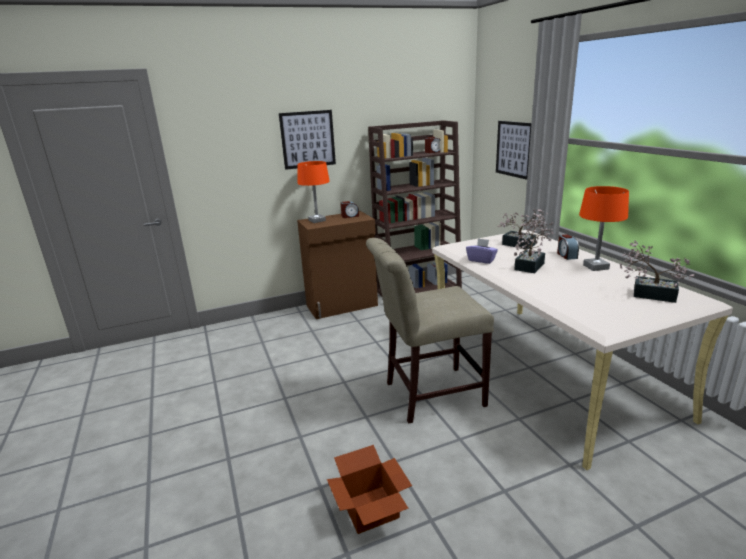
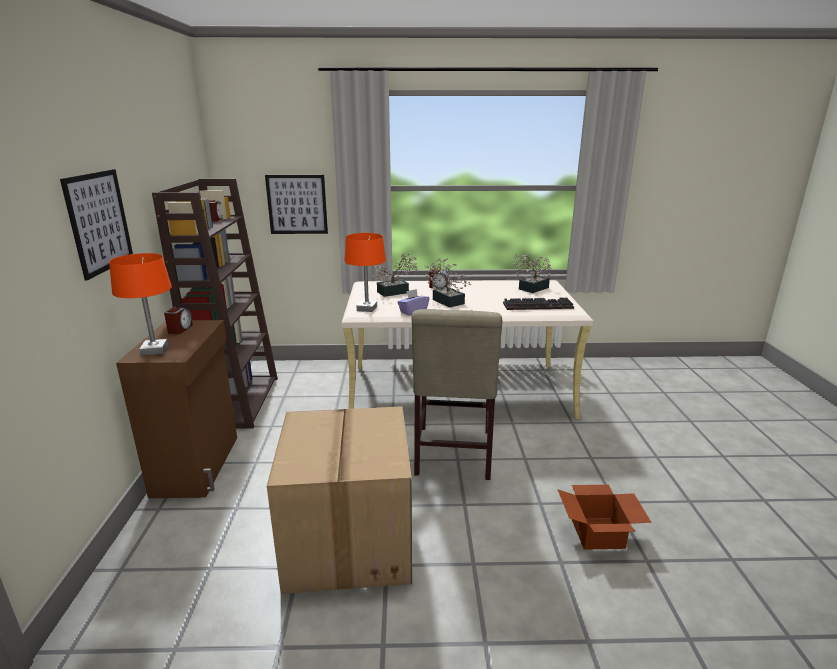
camera: 70 degrees left, 0 degrees up
orange table lamp [579,186,629,271] -> orange table lamp moved to [344,233,386,312]
none -> cardboard box [267,406,412,594]
none -> keyboard [503,297,574,310]

